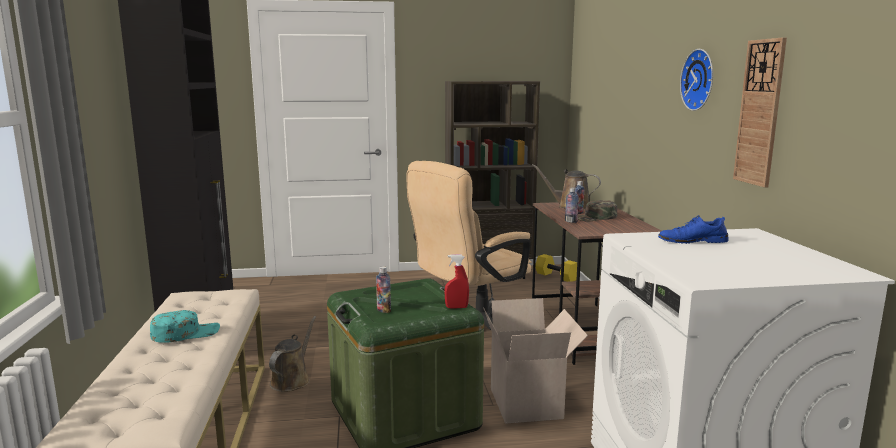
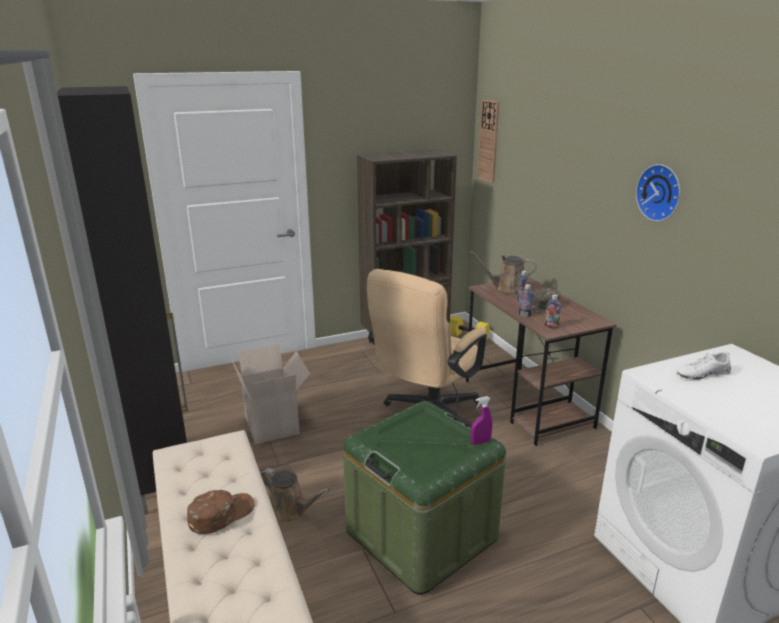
camera: 15 degrees left, 10 degrees up
turquoise cap [150,310,220,343] -> brown cap [187,490,255,534]
brown watering can [269,316,316,392] -> brown watering can turned 120 degrees clockwise [261,468,329,523]
bottle [376,266,391,313] -> bottle moved to [545,294,561,328]
red spray bottle [444,254,469,309] -> purple spray bottle [471,396,492,445]
cardboard box [484,298,588,424] -> cardboard box moved to [232,345,310,444]
blue shoe [658,215,728,244] -> white shoe [675,352,731,380]
wall clock [733,37,787,188] -> wall clock moved to [477,99,500,183]

